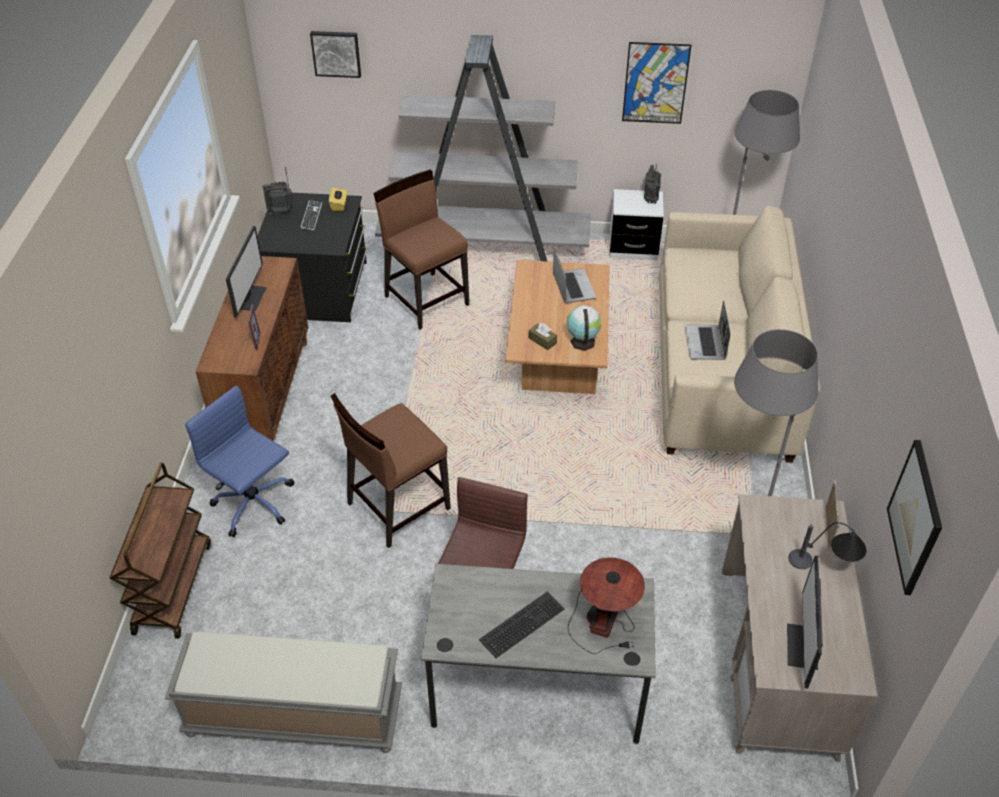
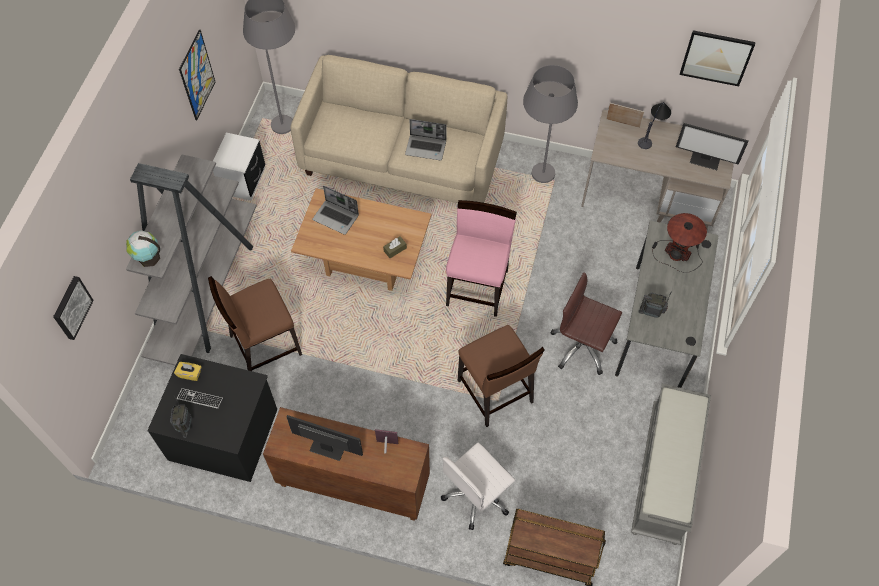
camera: 80 degrees left, 15 degrees up
blue office chair [185,386,294,537] -> white office chair [441,442,515,530]
keyboard [479,592,564,658] -> none
laptop [553,249,596,303] -> laptop turned 150 degrees counterclockwise [312,186,359,235]
globe [567,305,601,351] -> globe moved to [126,230,160,267]
radio [644,164,661,204] -> radio moved to [638,291,672,318]
none -> pink chair [446,200,517,317]

